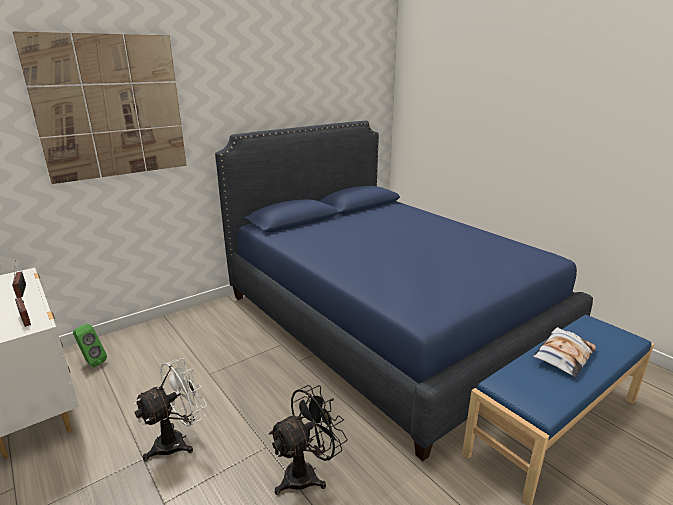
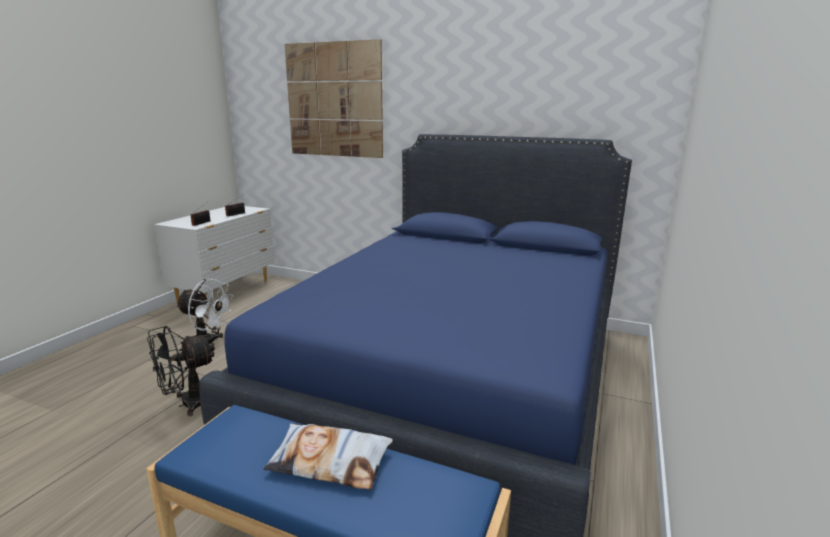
camera: 60 degrees right, 5 degrees down
green speaker [73,324,107,367] -> none
black fan [269,385,347,495] -> black fan turned 120 degrees clockwise [147,326,215,416]

